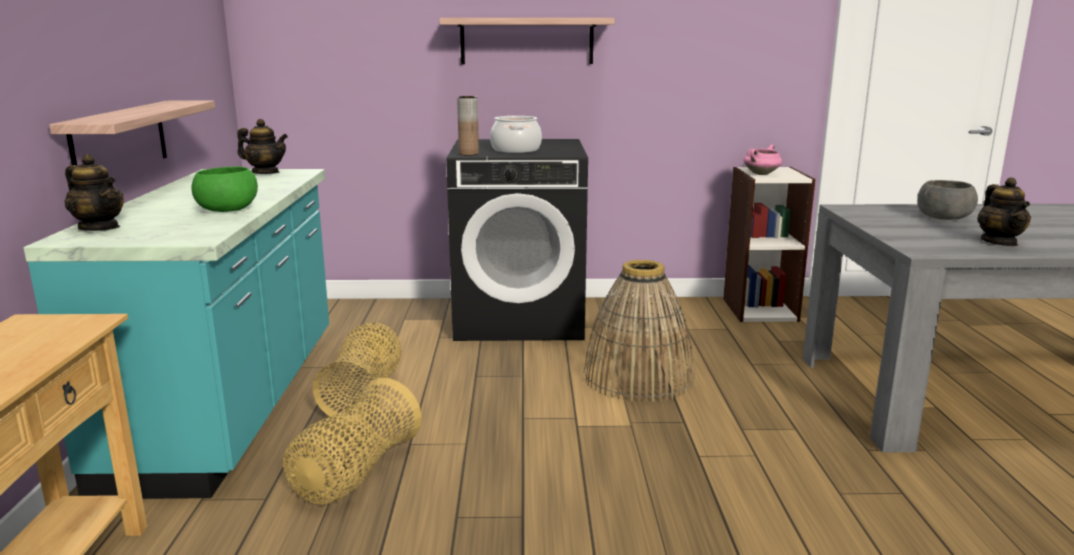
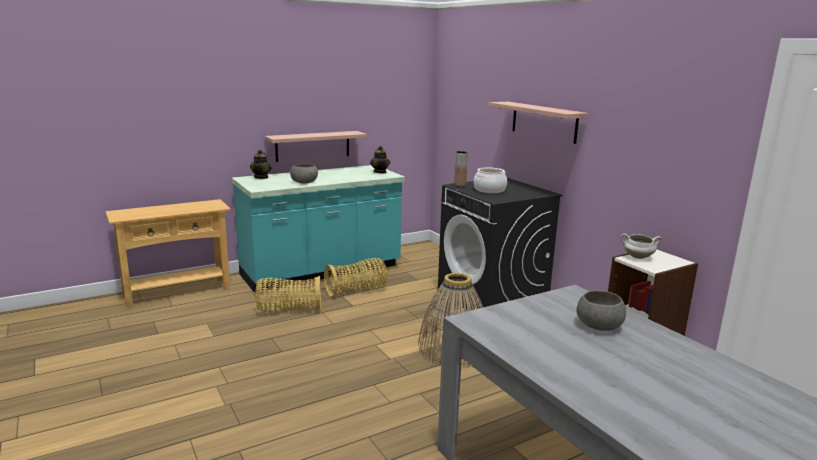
camera: 60 degrees right, 0 degrees up
green bowl [191,166,258,212] -> grey bowl [290,164,318,184]
pink cooking pot [743,144,782,175] -> white cooking pot [621,233,662,259]
teapot [977,177,1031,246] -> none

